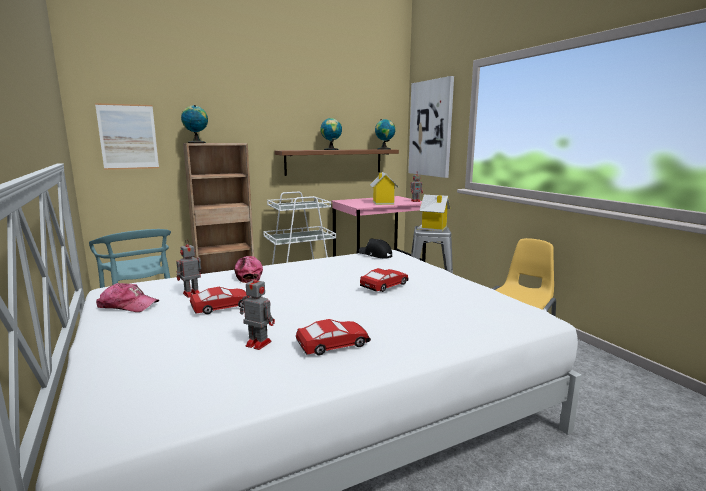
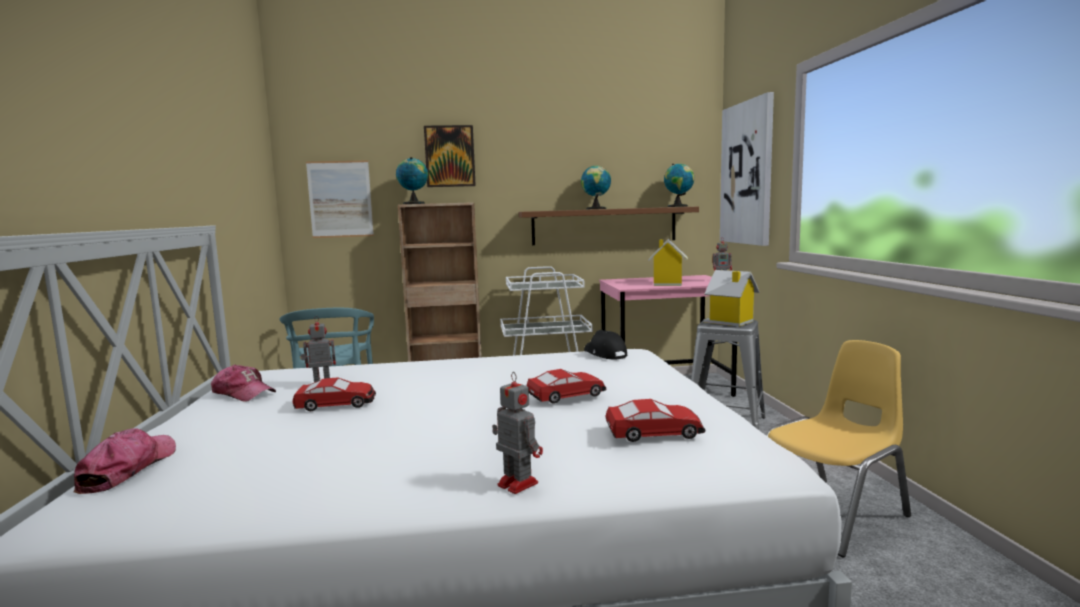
camera: 20 degrees right, 5 degrees down
cap [234,256,263,283] -> cap moved to [73,428,176,494]
toy robot [240,273,275,350] -> toy robot moved to [492,372,543,494]
toy car [296,319,371,355] -> toy car moved to [605,399,705,442]
none -> picture [424,125,476,187]

